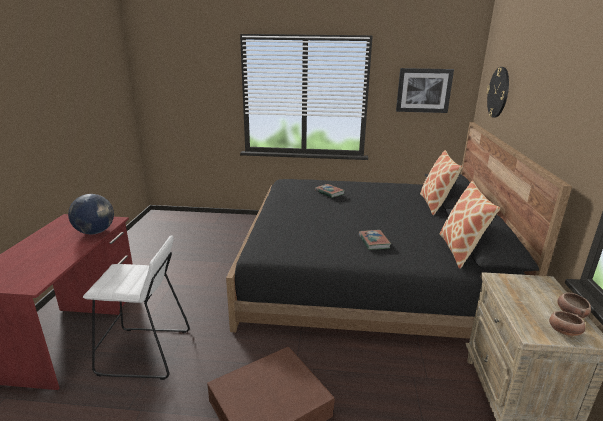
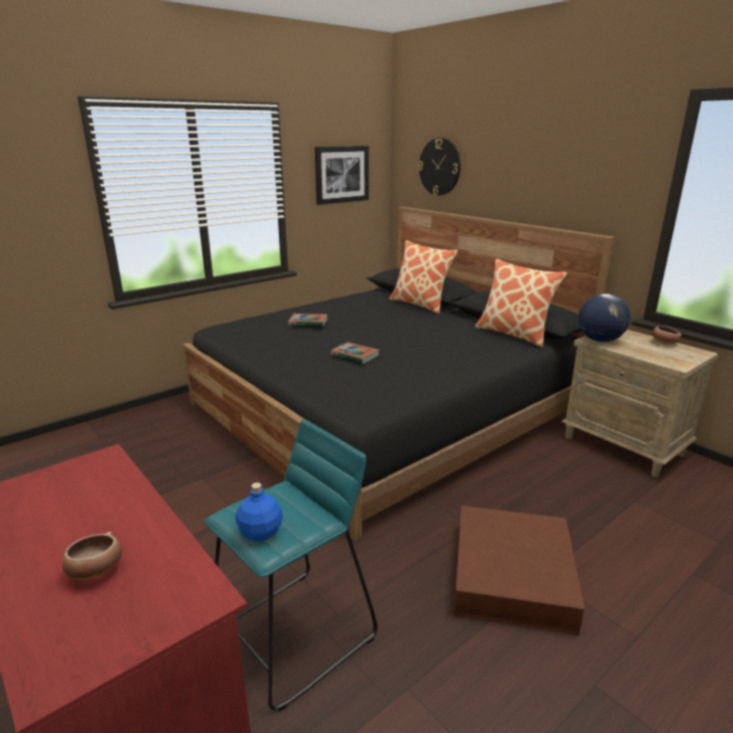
camera: 45 degrees left, 0 degrees up
globe [68,194,114,234] -> globe moved to [578,294,631,342]
white stool [83,235,190,380] -> turquoise stool [204,419,378,711]
book [359,230,391,250] -> book moved to [331,342,379,365]
bowl [549,311,585,336] -> bowl moved to [63,532,122,581]
none -> blue bottle [235,483,283,541]

